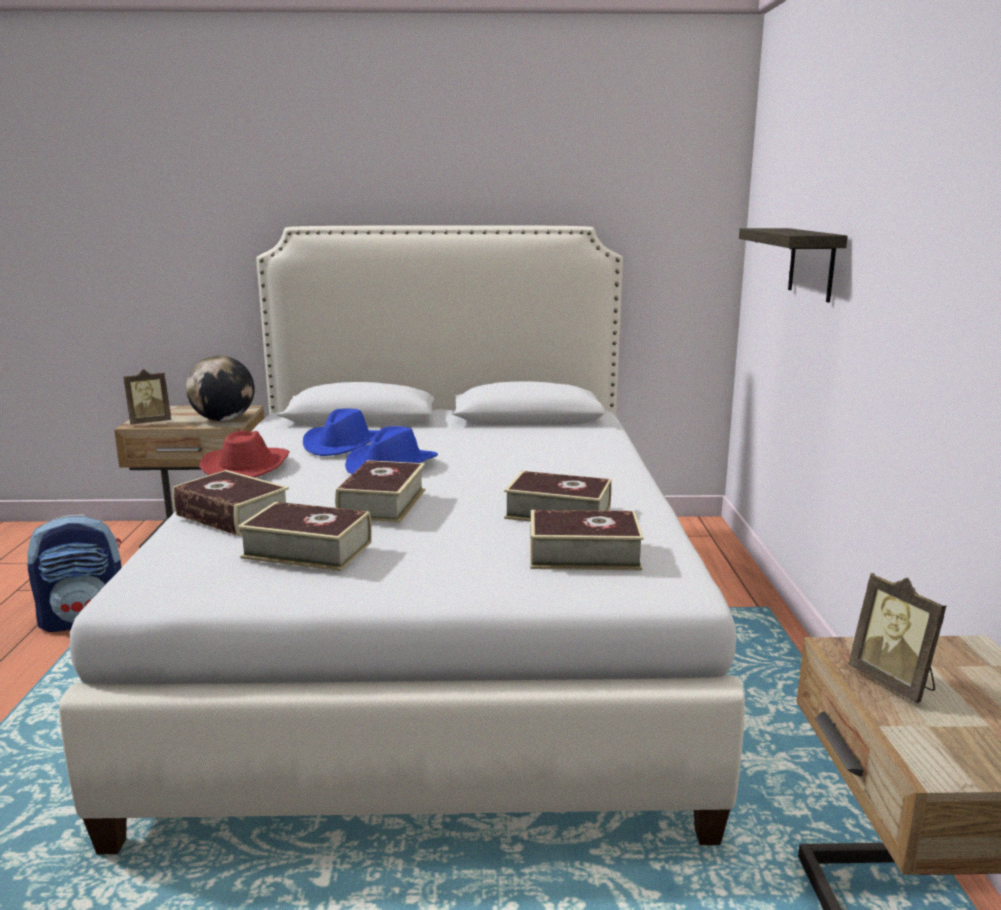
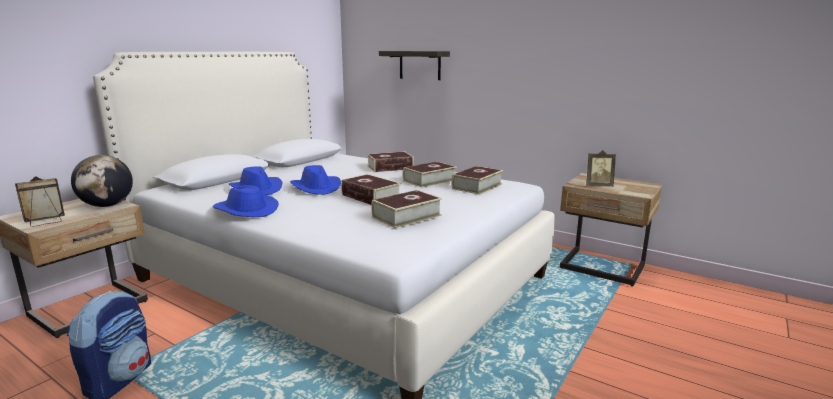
camera: 55 degrees left, 0 degrees up
picture frame [123,369,171,424] -> picture frame turned 135 degrees counterclockwise [15,176,65,227]
book [173,470,289,536] -> book moved to [367,151,414,172]
red hat [200,431,290,478] -> blue hat [213,185,279,217]

